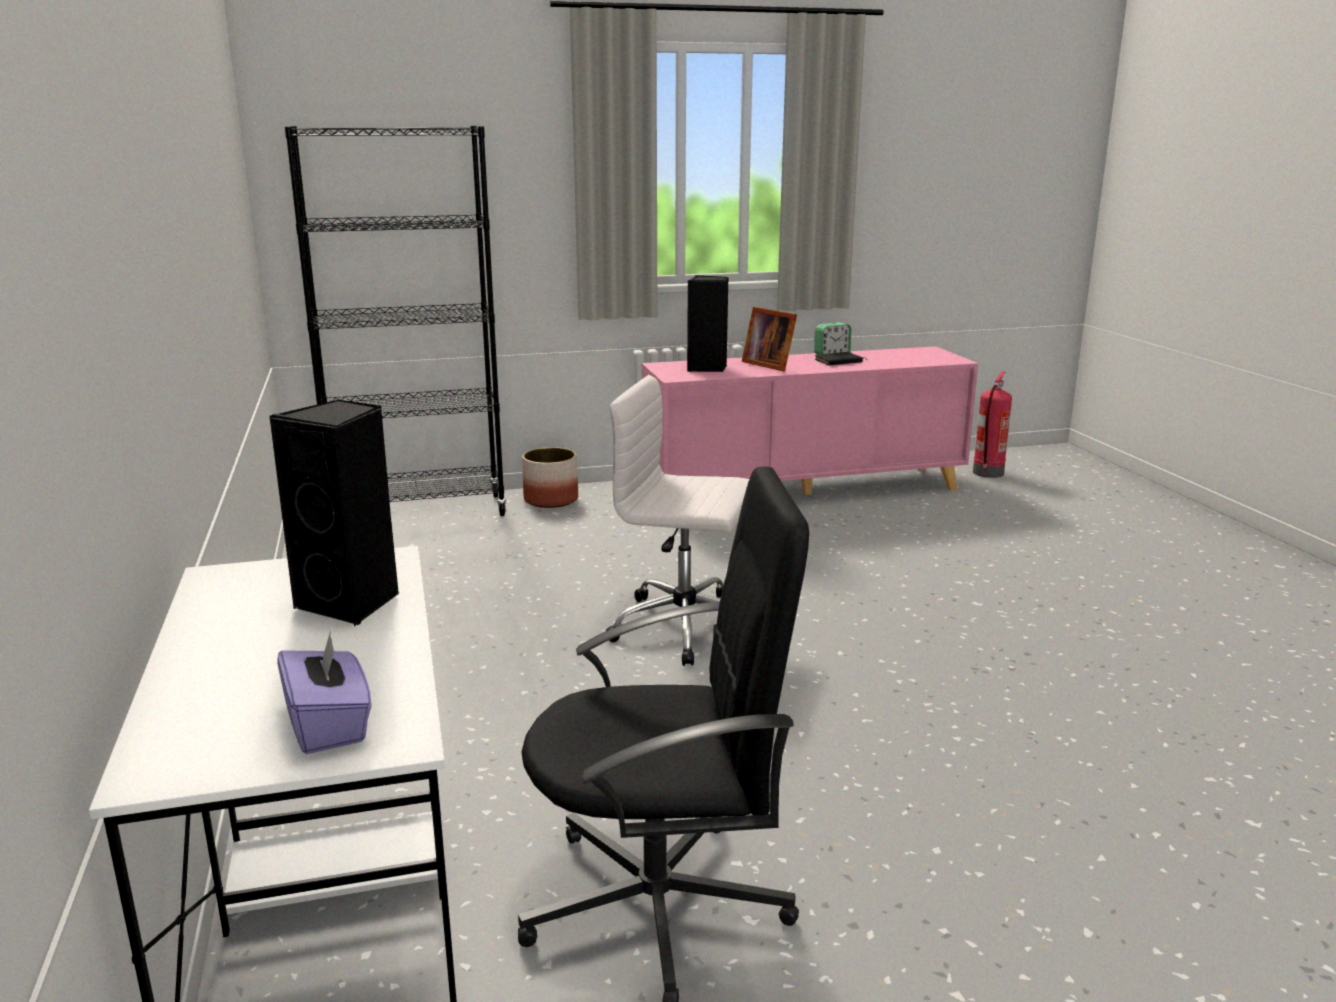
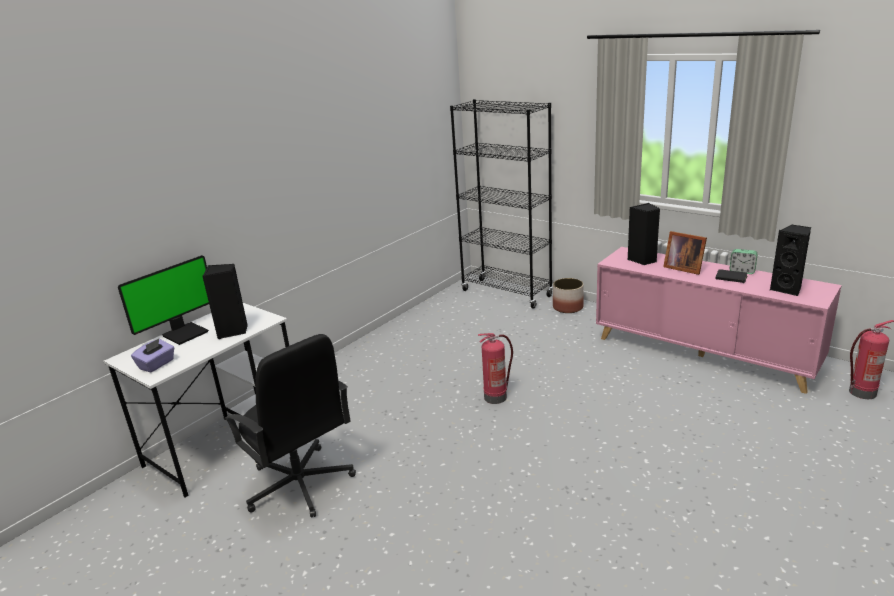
camera: 55 degrees right, 5 degrees up
white office chair [605,375,749,666] -> fire extinguisher [478,333,513,404]
picture frame [742,307,797,372] -> picture frame turned 60 degrees counterclockwise [663,231,707,275]
none -> monitor [118,255,209,345]
none -> black speaker [770,224,811,296]

